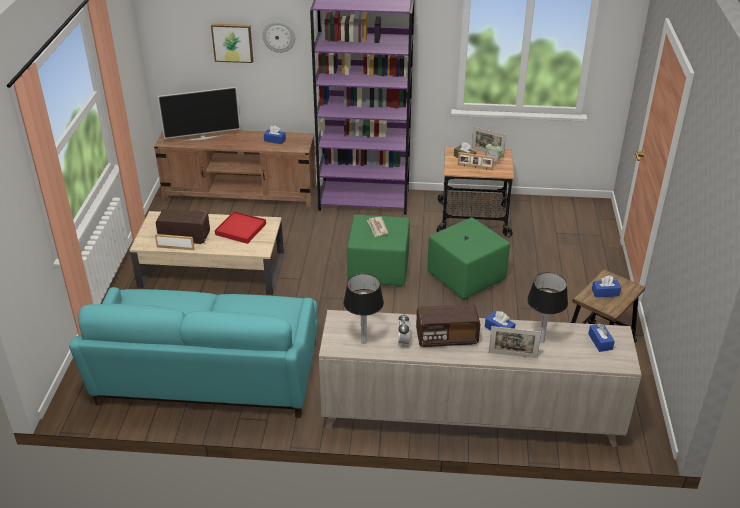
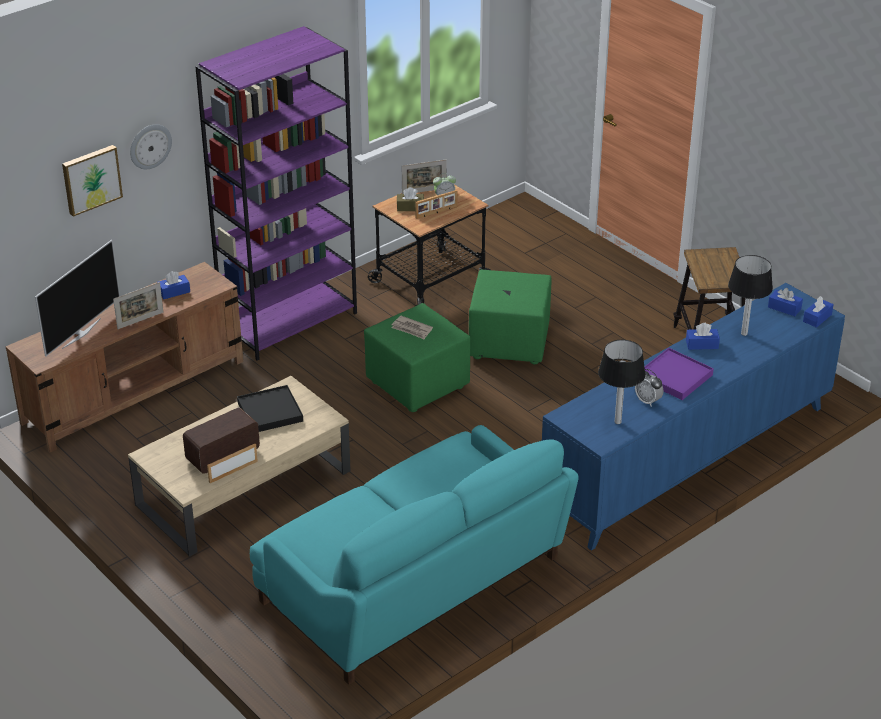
camera: 45 degrees left, 0 degrees up
red tray [215,211,266,244] -> black tray [237,385,303,432]
beige cabinet [319,310,642,447] -> blue cabinet [542,283,845,551]
radio [416,304,480,347] -> purple tray [644,348,714,400]
picture frame [489,326,541,358] -> picture frame moved to [113,282,163,329]
blue tissue box [592,275,621,297] -> blue tissue box moved to [803,296,834,328]

